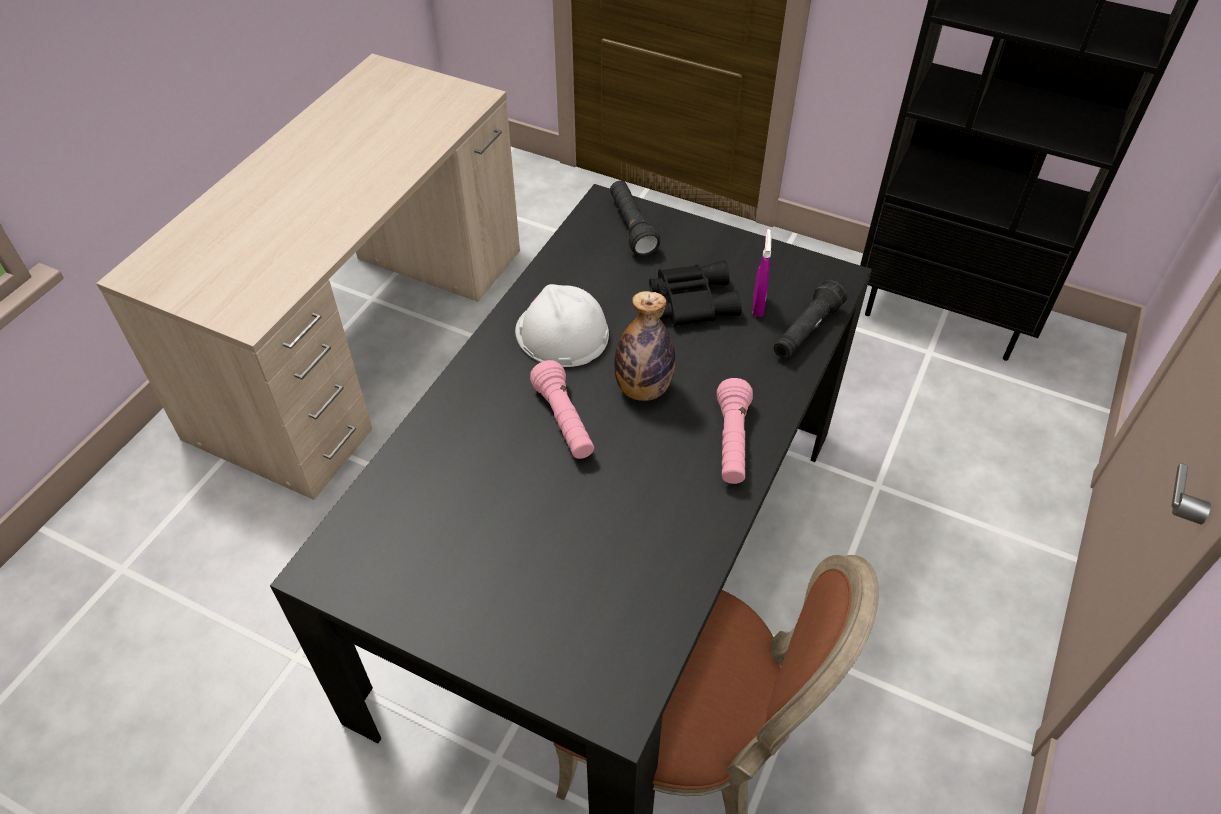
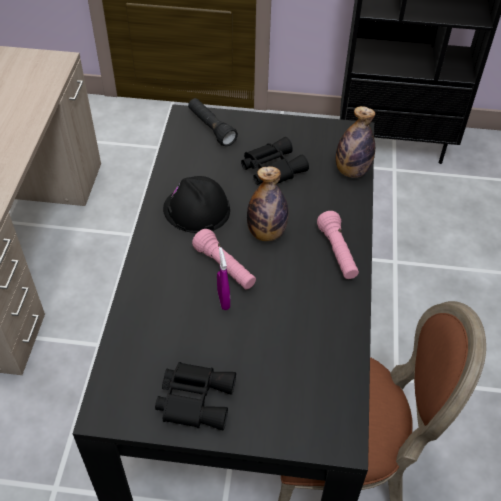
camera: 20 degrees left, 0 degrees up
white hard hat [515,284,609,367] -> black hard hat [163,176,230,233]
purple spray bottle [753,229,771,317] -> purple spray bottle moved to [217,247,230,310]
black flashlight [773,280,847,359] -> bottle [336,106,375,178]
none -> black binoculars [155,362,236,431]

